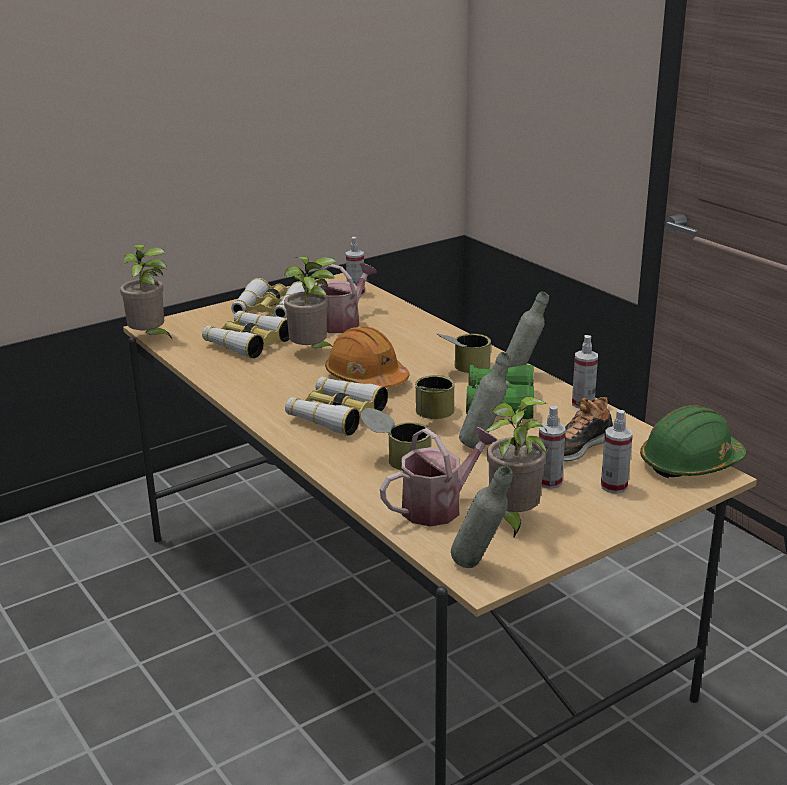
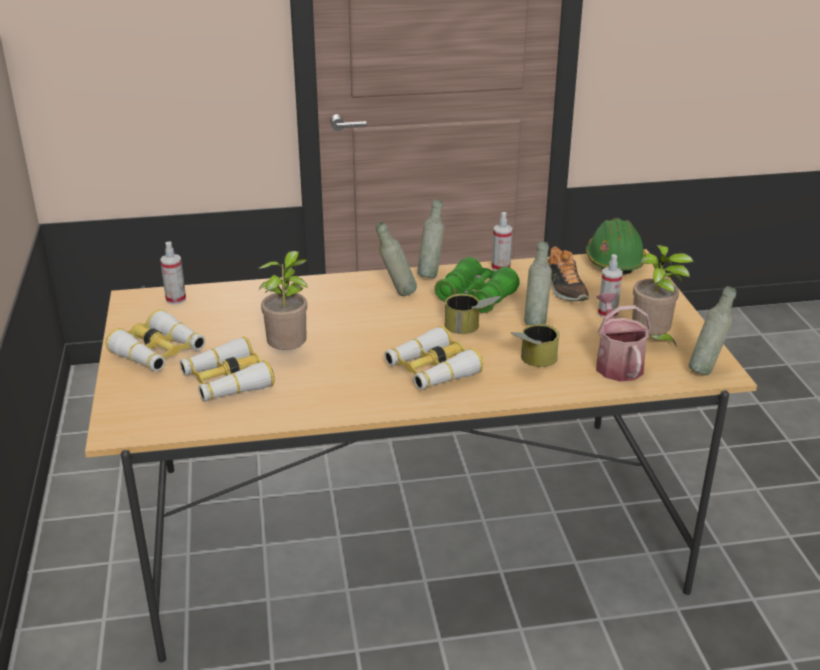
camera: 65 degrees left, 5 degrees up
potted plant [120,245,172,339] -> none
watering can [317,263,377,333] -> none
orange hard hat [325,327,409,388] -> none
can [437,334,491,373] -> grey bottle [376,222,417,296]
spray bottle [601,410,633,494] -> none

